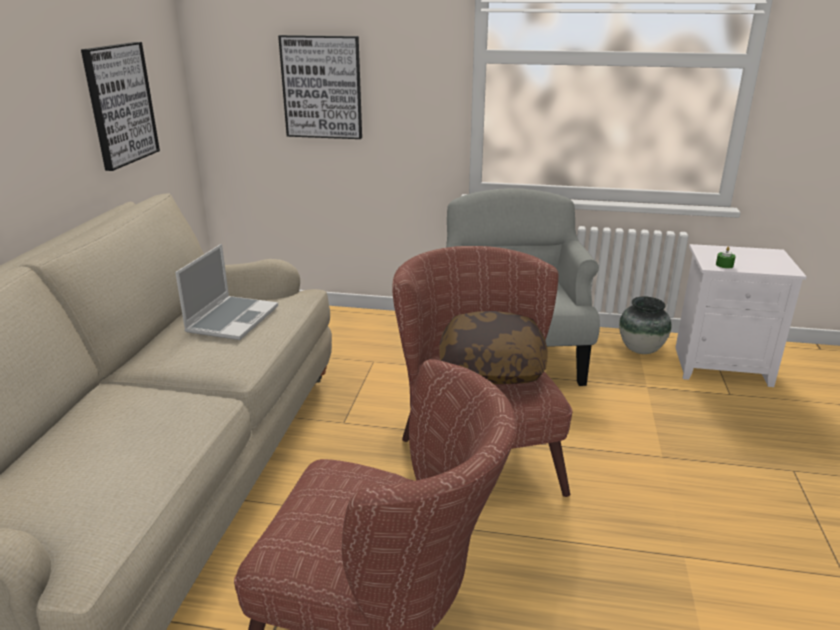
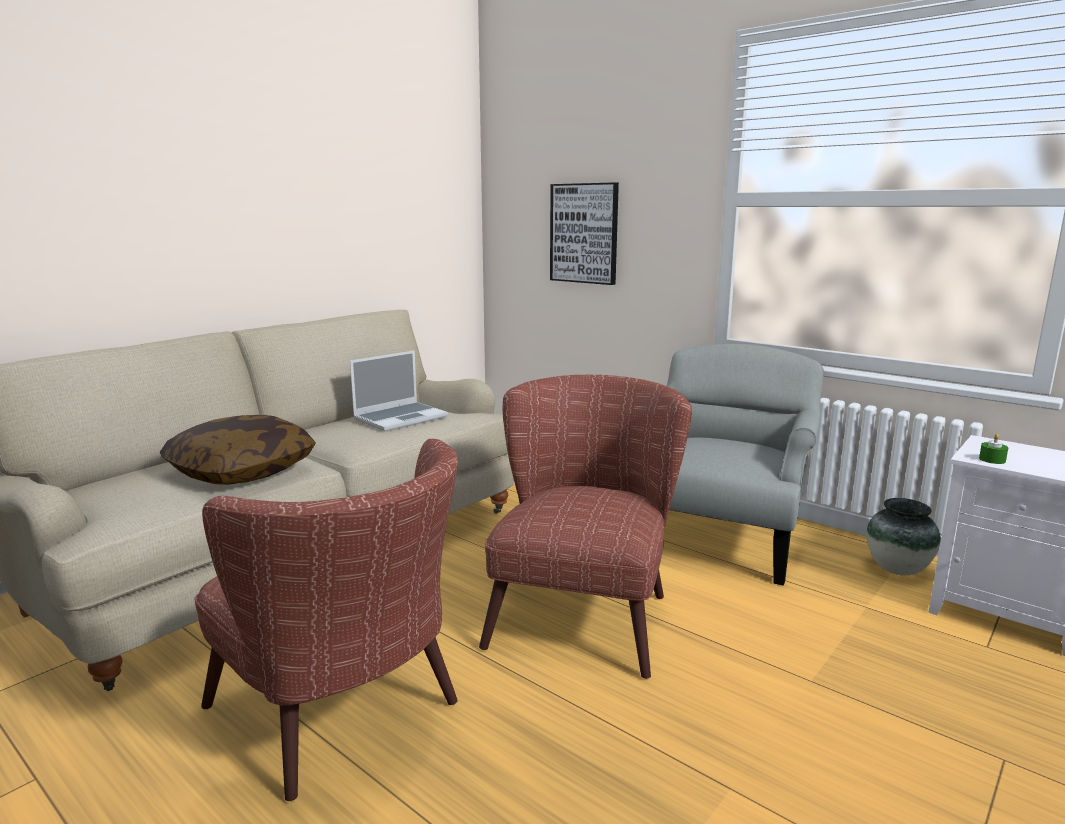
camera: 30 degrees right, 10 degrees down
picture [81,42,160,171] -> none
pillow [439,311,548,384] -> pillow moved to [160,415,316,485]

